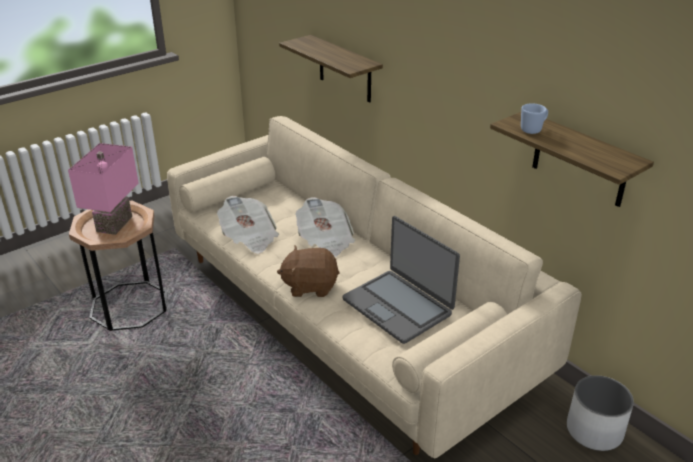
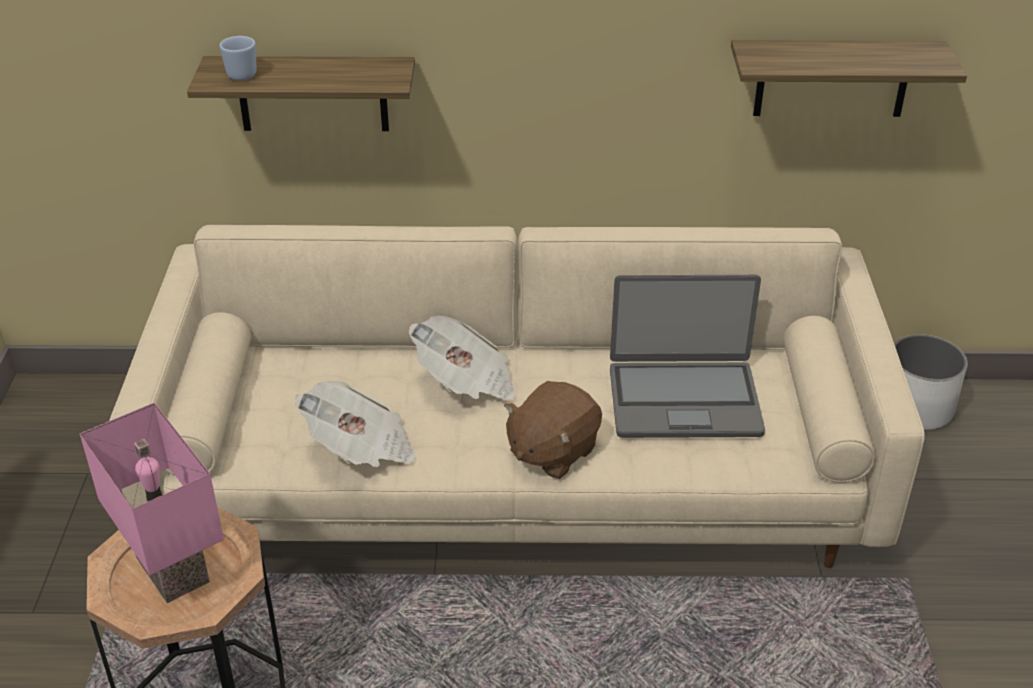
camera: 50 degrees left, 5 degrees up
blue mug [521,103,548,134] -> blue mug moved to [219,36,256,80]

